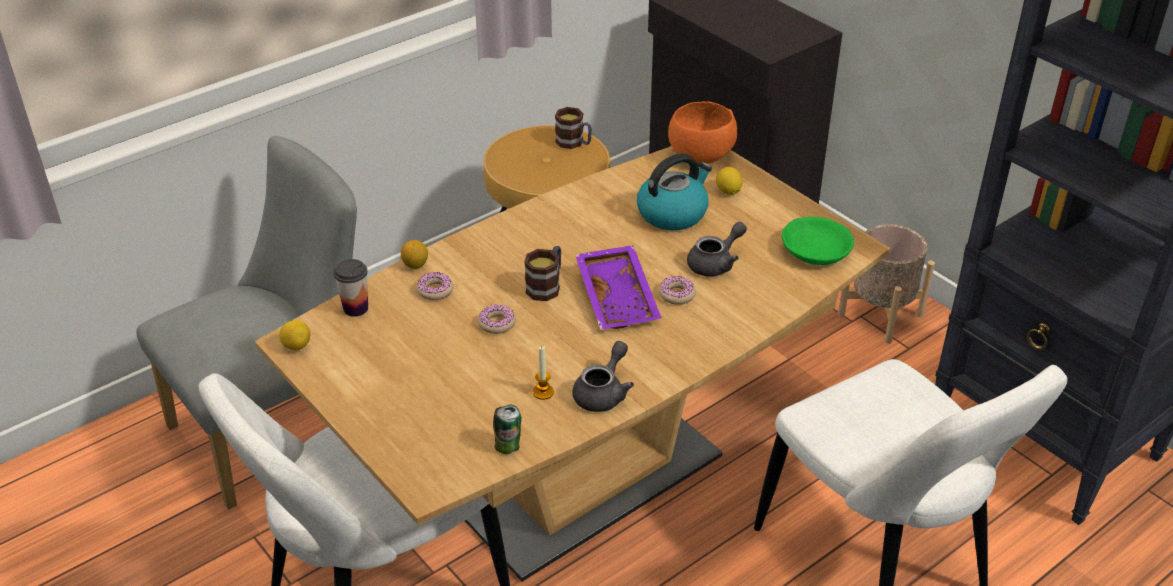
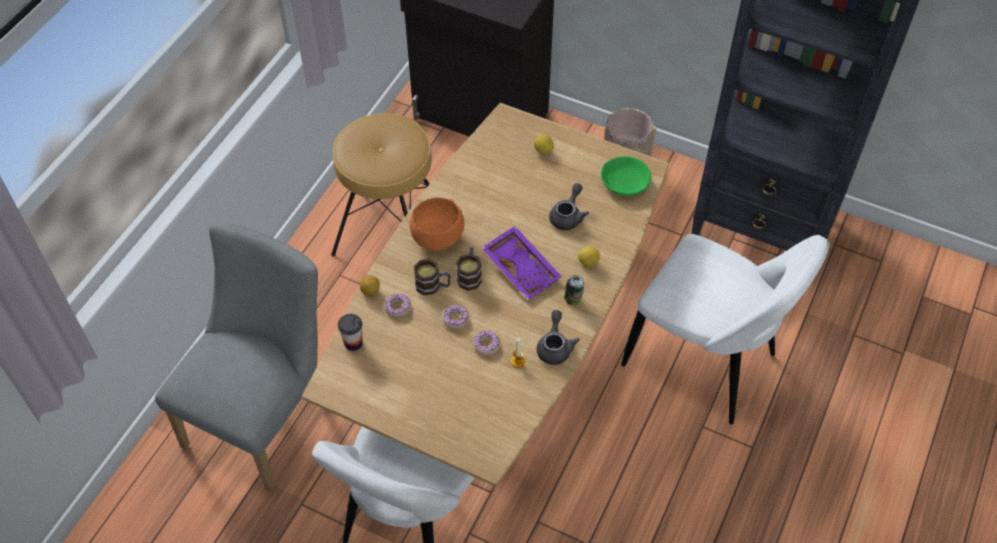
camera: 25 degrees left, 15 degrees up
lemon [279,320,310,350] -> lemon moved to [578,246,600,267]
can [493,405,521,454] -> can moved to [564,275,584,305]
mug [555,107,592,149] -> mug moved to [414,259,450,296]
kettle [637,153,712,231] -> none
donut [659,276,696,305] -> donut moved to [473,330,501,356]
orange bowl [668,101,737,164] -> orange bowl moved to [409,197,464,251]

